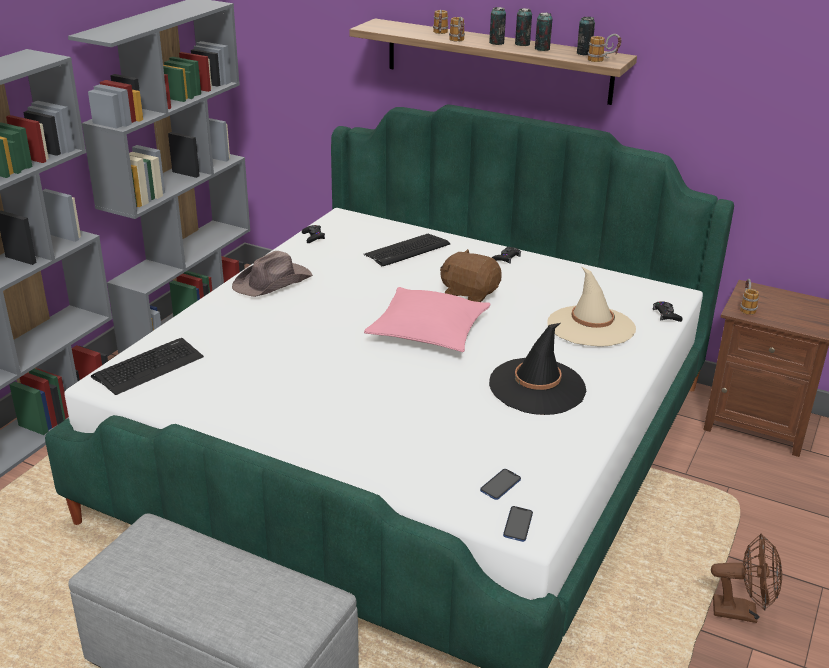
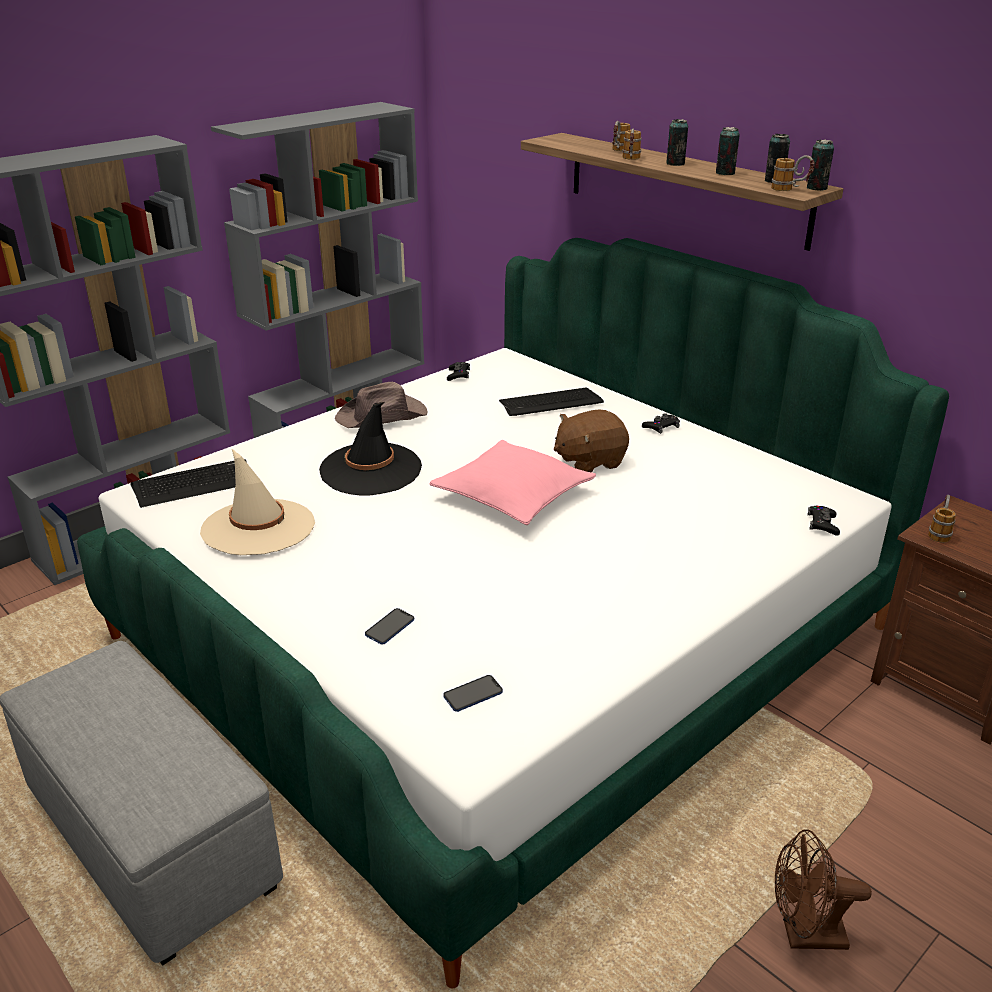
camera: 20 degrees right, 0 degrees up
brown plush toy [440,249,502,302] -> brown plush toy turned 75 degrees counterclockwise [554,410,629,472]
black hat [489,323,586,415] -> black hat moved to [319,402,422,496]
phone [503,506,533,542] -> phone moved to [365,608,414,645]
can [515,8,532,46] -> can moved to [807,139,834,191]
beige hat [547,266,636,347] -> beige hat moved to [200,449,315,555]
brown fan [711,534,782,623] -> brown fan turned 150 degrees clockwise [775,829,872,950]

